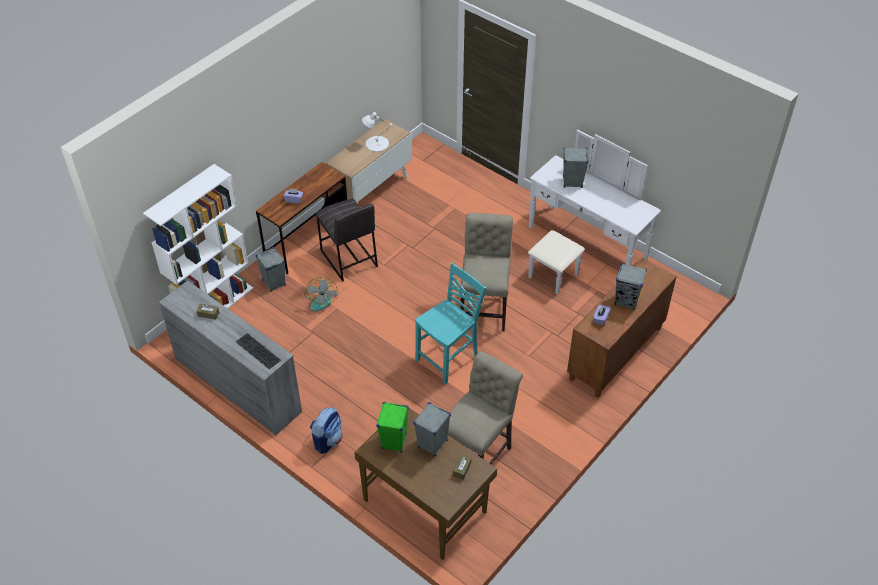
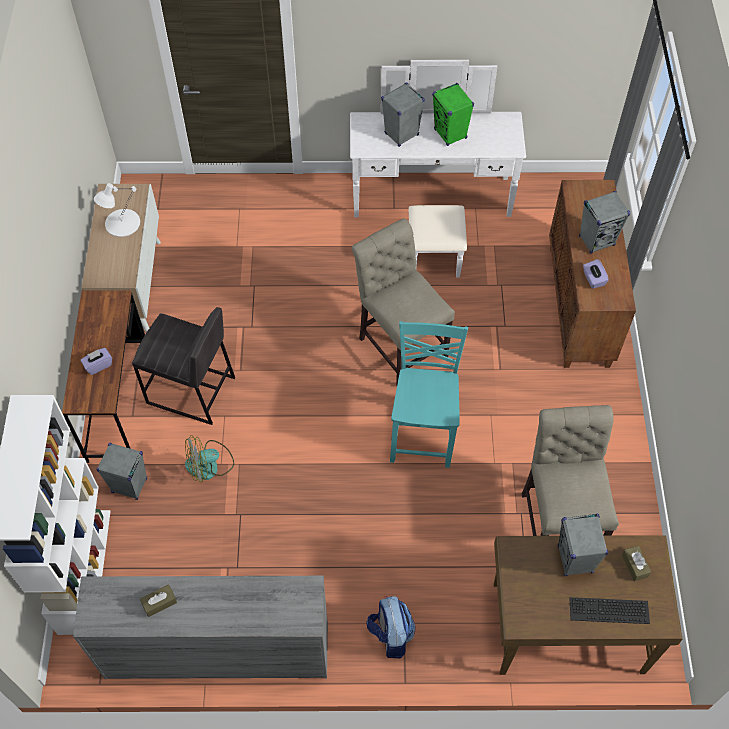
camera: 40 degrees left, 10 degrees up
keyboard [236,333,281,369] -> keyboard moved to [569,597,650,624]
fan [304,277,338,311] -> fan turned 105 degrees clockwise [185,435,234,483]
green speaker [376,402,409,452] -> green speaker moved to [432,83,474,146]

